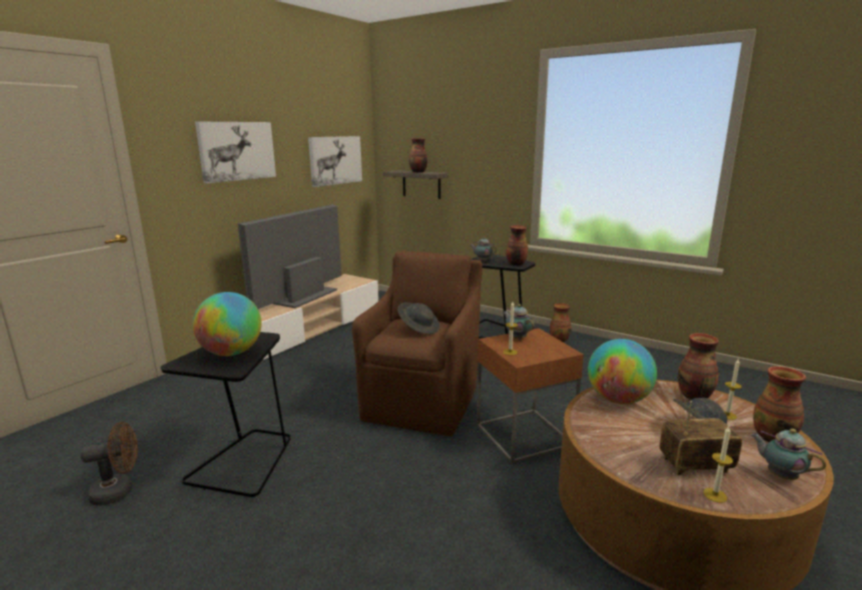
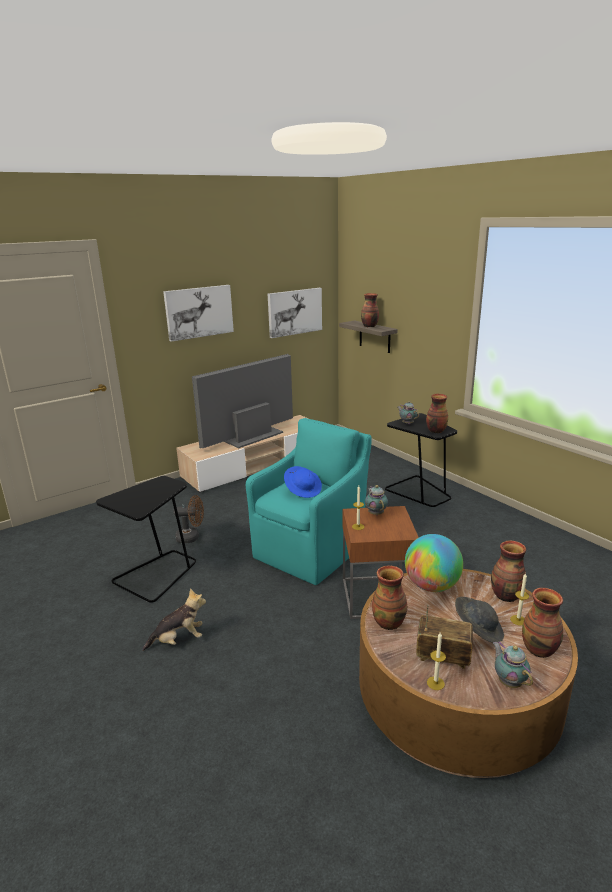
camera: 20 degrees right, 5 degrees up
brown fan [81,422,138,506] -> brown fan moved to [173,495,204,544]
globe [193,292,262,356] -> none
brown armchair [352,251,482,436] -> turquoise armchair [246,418,372,585]
grey hat [397,302,440,334] -> blue hat [284,466,322,498]
vase [550,303,571,342] -> vase moved to [372,565,407,630]
none -> plush toy [142,588,206,651]

